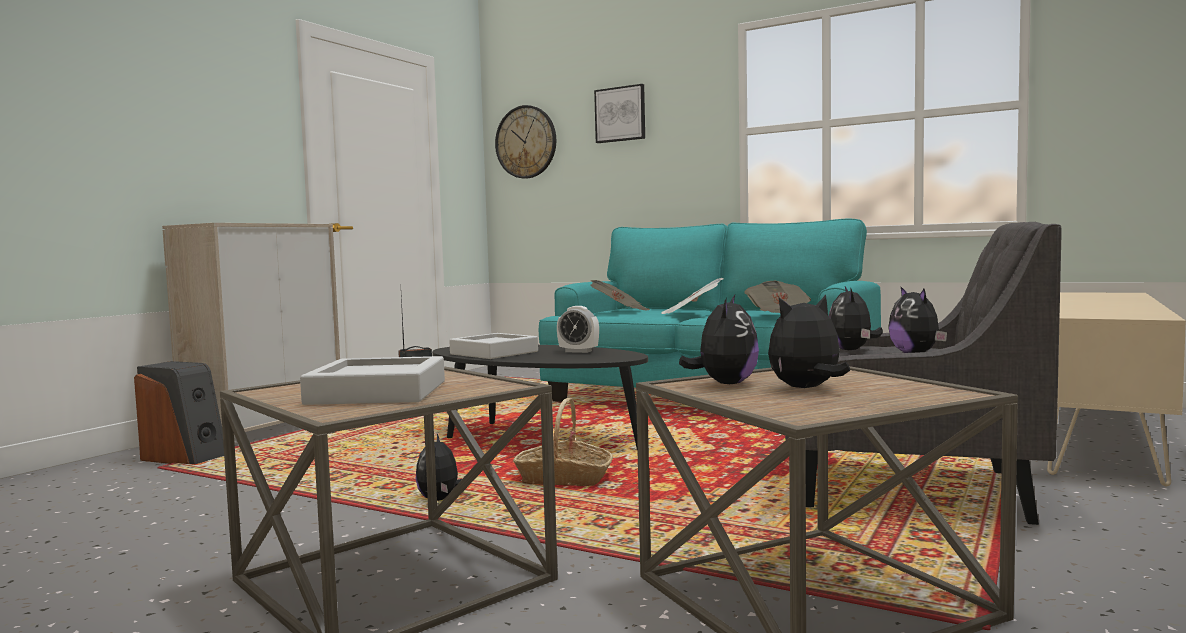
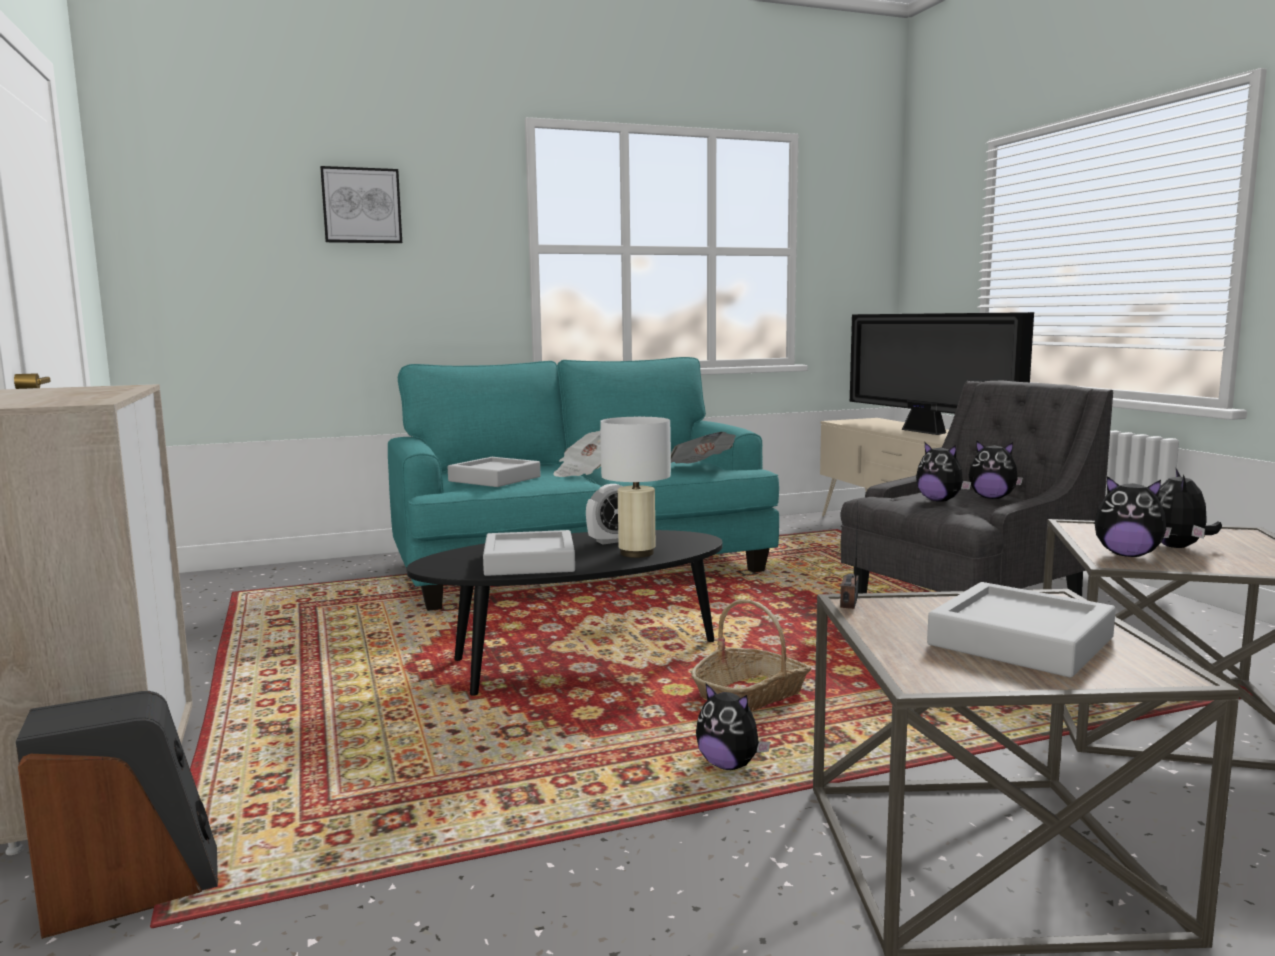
camera: 50 degrees left, 5 degrees up
wall clock [495,105,556,179] -> none
newspaper [590,280,650,310] -> grey tray [448,457,541,487]
plush toy [679,295,759,384] -> plush toy turned 150 degrees clockwise [1094,476,1172,557]
none -> white table lamp [600,417,671,558]
none -> television [850,312,1034,435]

